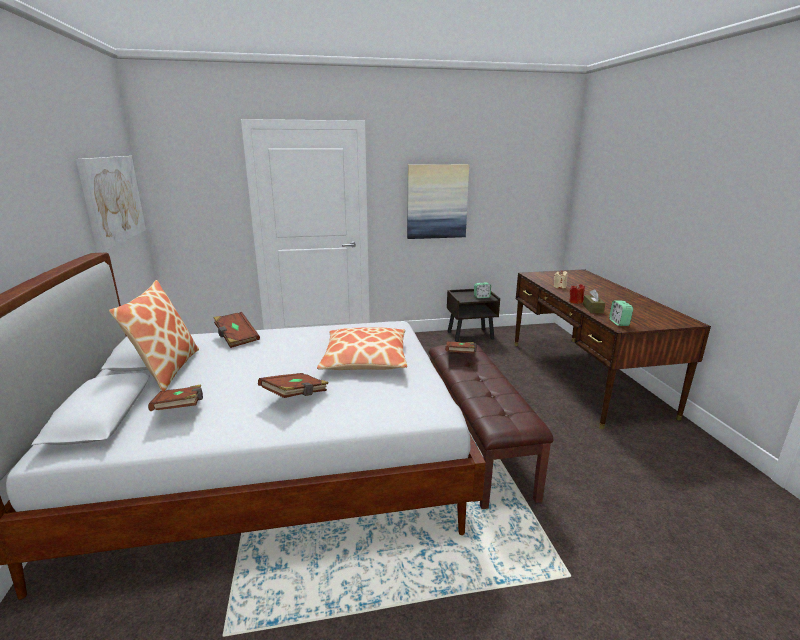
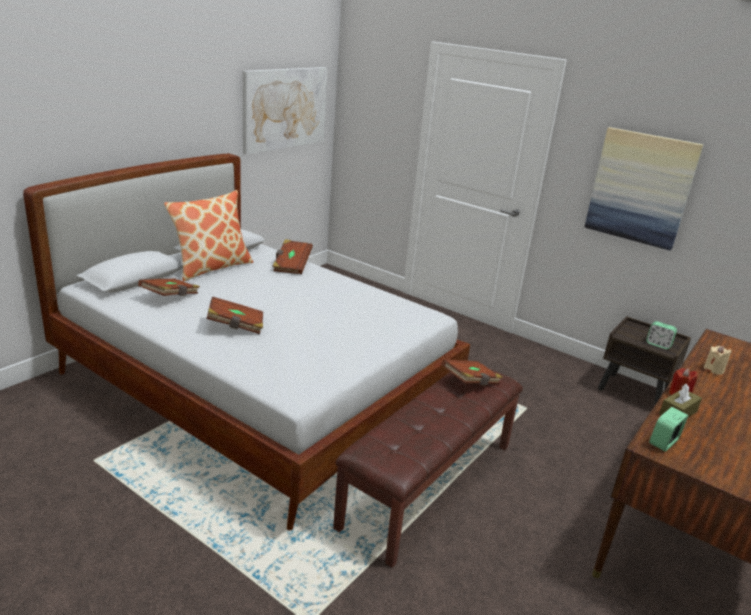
camera: 45 degrees right, 5 degrees up
pillow [317,327,407,370] -> none

